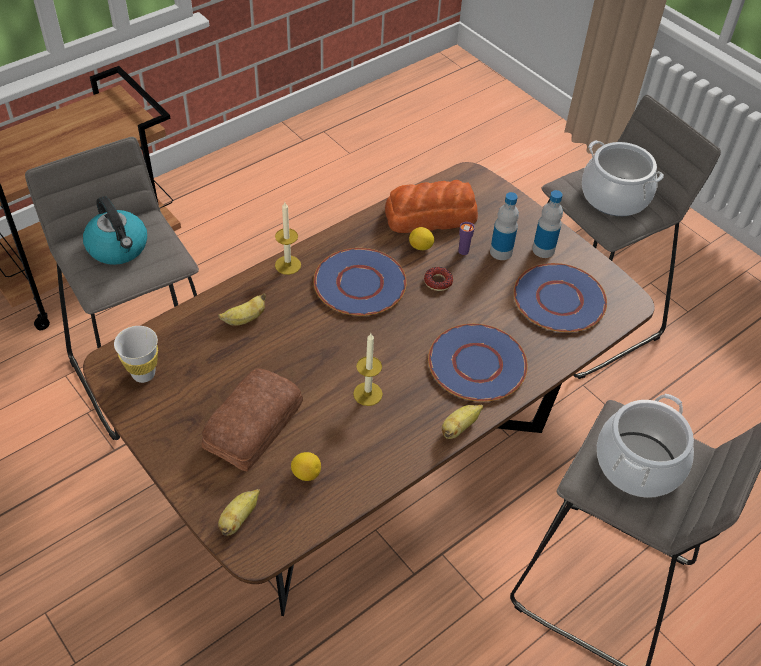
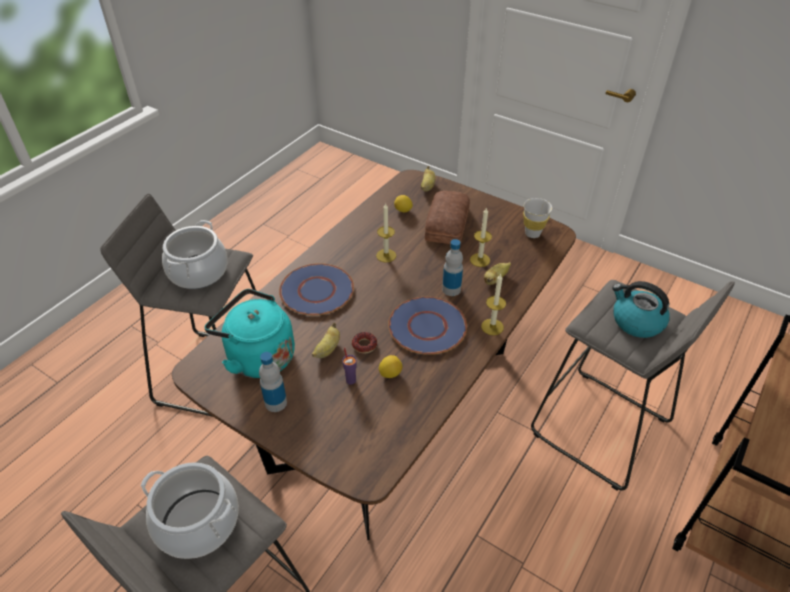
camera: 165 degrees right, 5 degrees down
bread [385,180,478,233] -> none
banana [442,405,483,439] -> banana moved to [312,323,340,358]
bottle [490,192,519,260] -> bottle moved to [442,239,463,296]
blue plate [514,263,607,332] -> turquoise kettle [204,289,295,378]
none -> candle [470,207,492,267]

